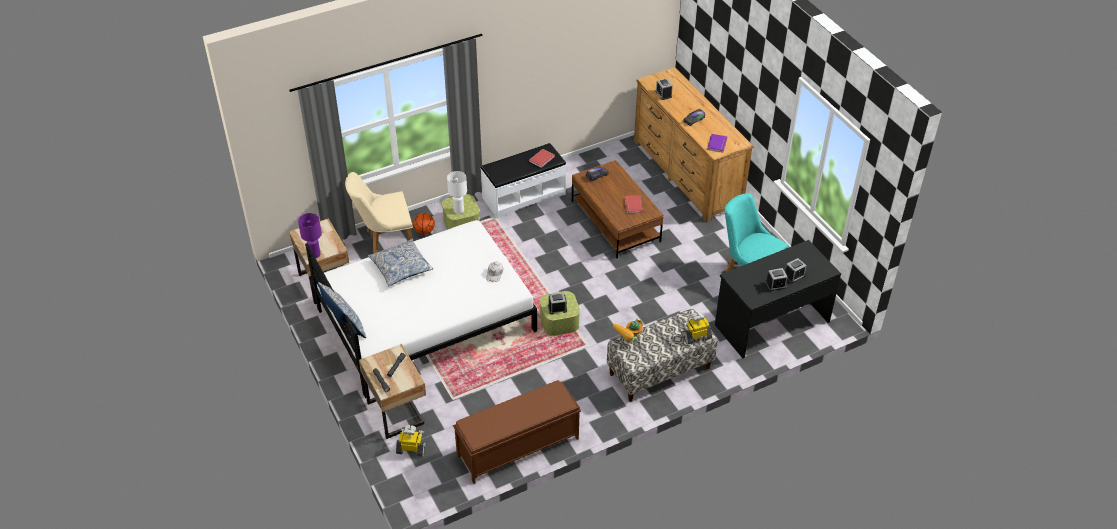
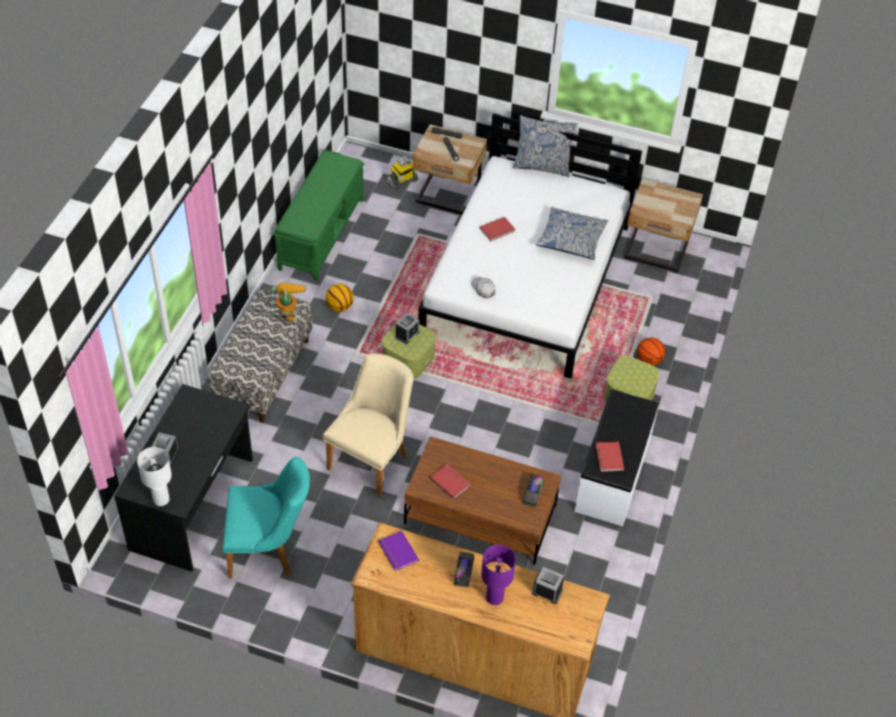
camera: 135 degrees right, 5 degrees up
purple table lamp [298,213,322,258] -> purple table lamp moved to [481,545,516,605]
beige chair [345,172,413,254] -> beige chair moved to [323,354,413,497]
white table lamp [447,171,467,214] -> white table lamp moved to [137,447,172,506]
brown bench [453,380,581,484] -> green bench [273,149,364,281]
toy robot [681,312,712,345] -> none
alarm clock [765,268,788,291] -> none
none -> basketball [326,284,353,312]
none -> red book [480,217,516,242]

